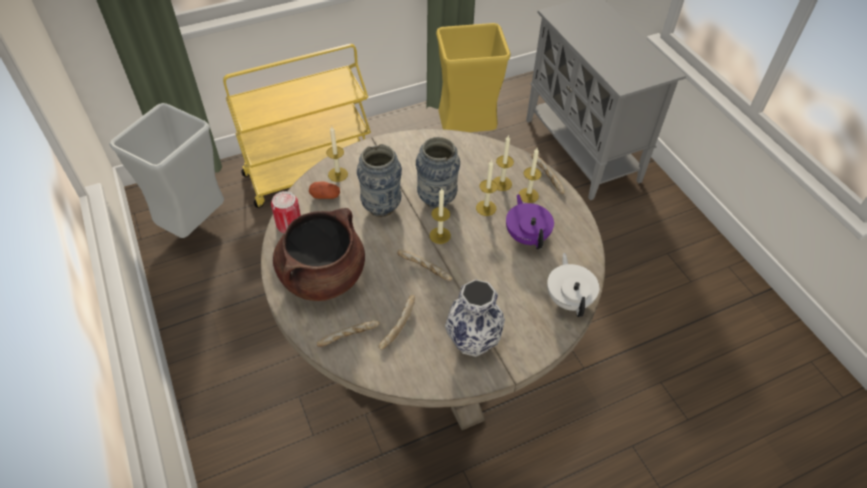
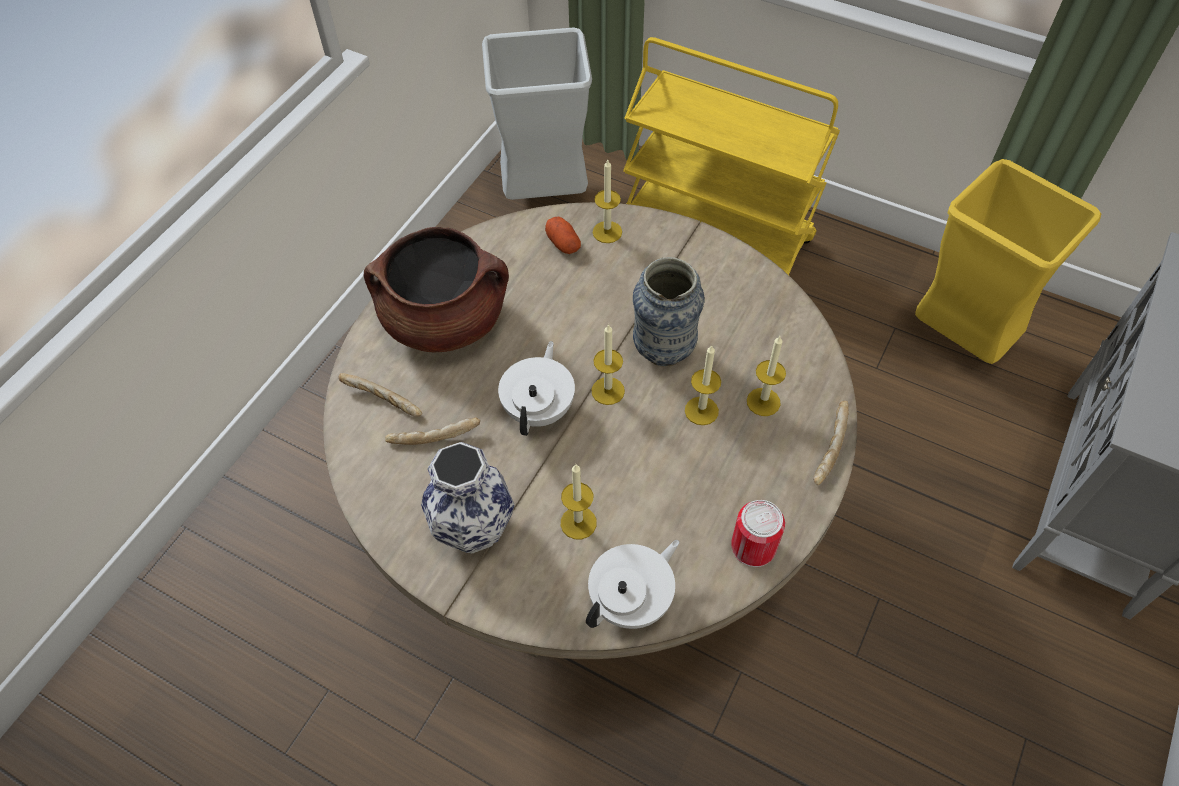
camera: 55 degrees right, 5 degrees up
can [271,191,301,233] -> can moved to [731,500,785,567]
vase [357,144,402,217] -> none
bread [397,250,453,281] -> white teapot [498,341,575,436]
purple teapot [506,194,554,249] -> none
candle [519,148,541,203] -> candle moved to [561,464,597,539]

